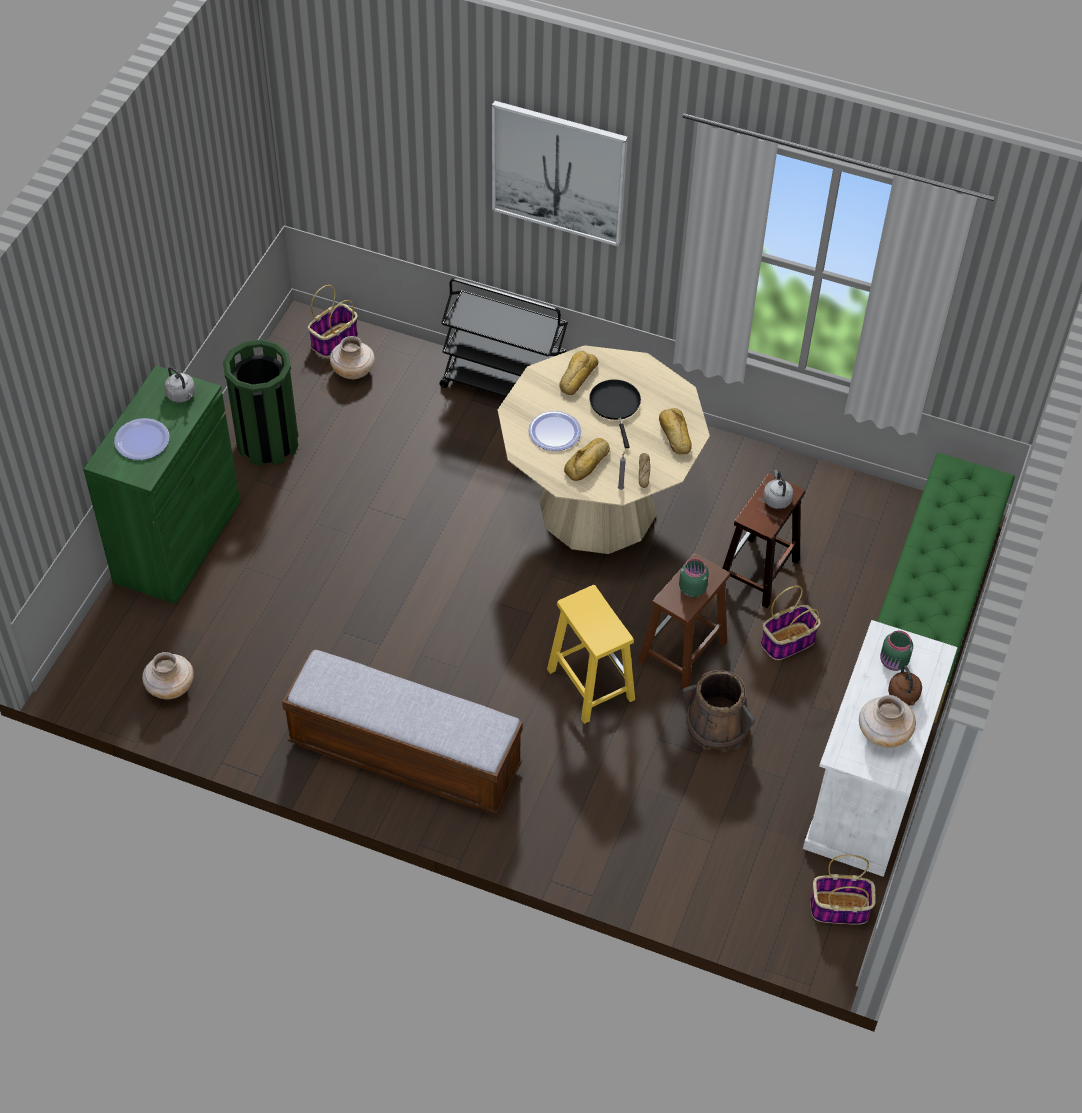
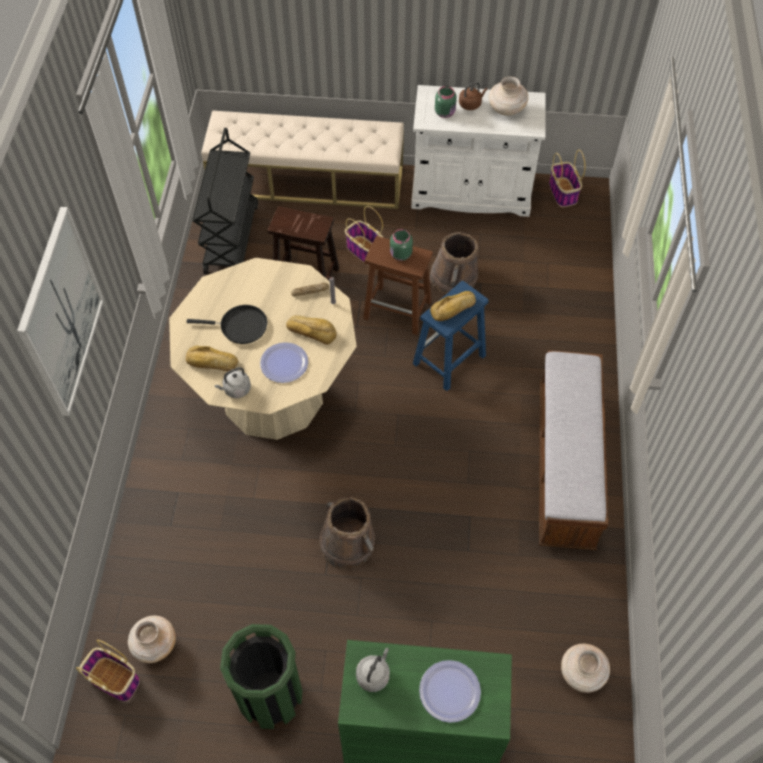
camera: 105 degrees left, 5 degrees up
black cart [440,278,568,397] -> black cart moved to [192,128,258,274]
yellow stool [547,585,635,724] -> blue stool [413,281,489,391]
black frying pan [589,379,641,448] -> black frying pan turned 150 degrees counterclockwise [187,305,267,344]
bread [659,408,692,454] -> bread moved to [430,291,476,321]
grey kettle [763,470,794,509] -> grey kettle moved to [214,367,251,398]
green bench [877,453,1015,723] -> beige bench [201,111,404,209]
none -> brown bucket [319,497,375,569]

